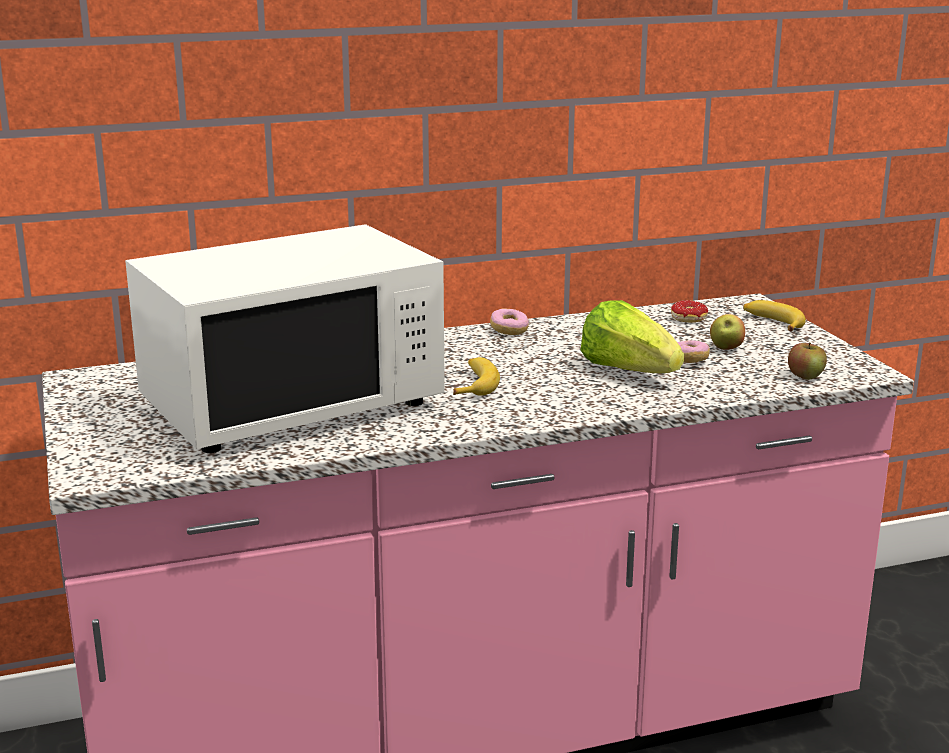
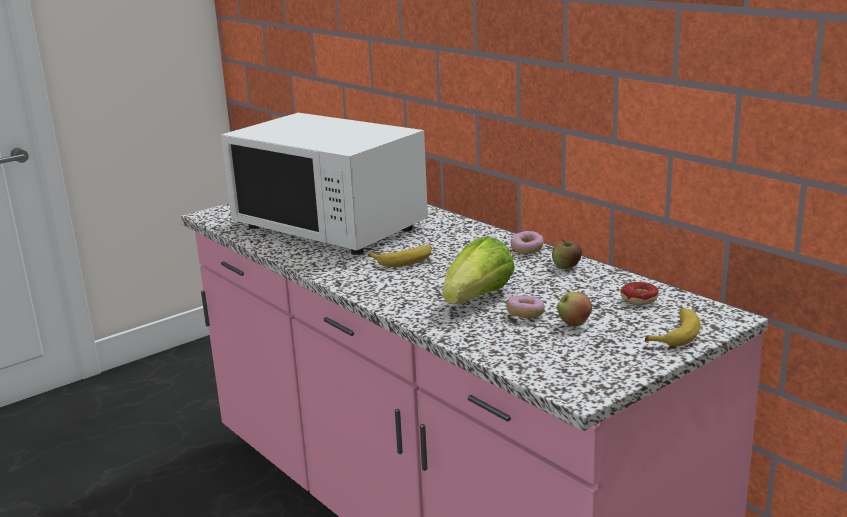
camera: 70 degrees right, 0 degrees up
apple [788,342,827,380] -> apple moved to [552,239,582,269]

